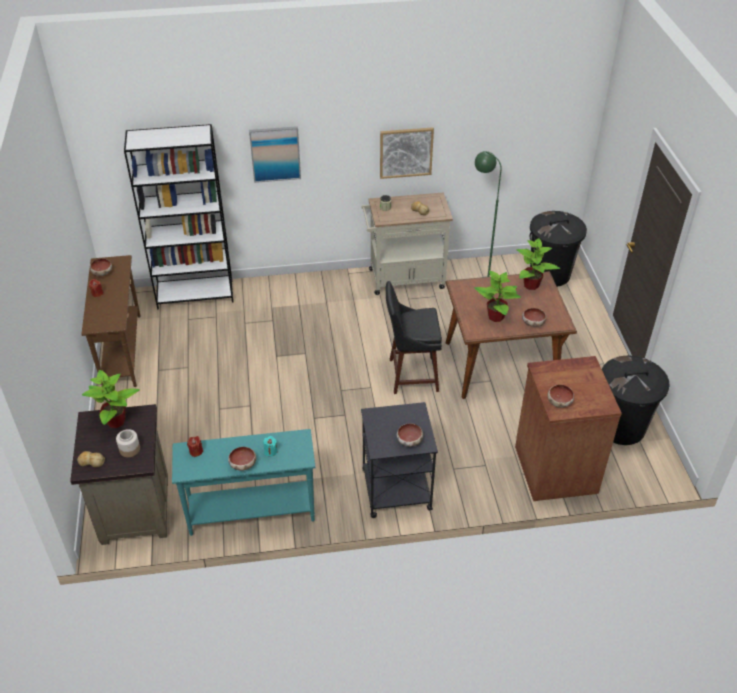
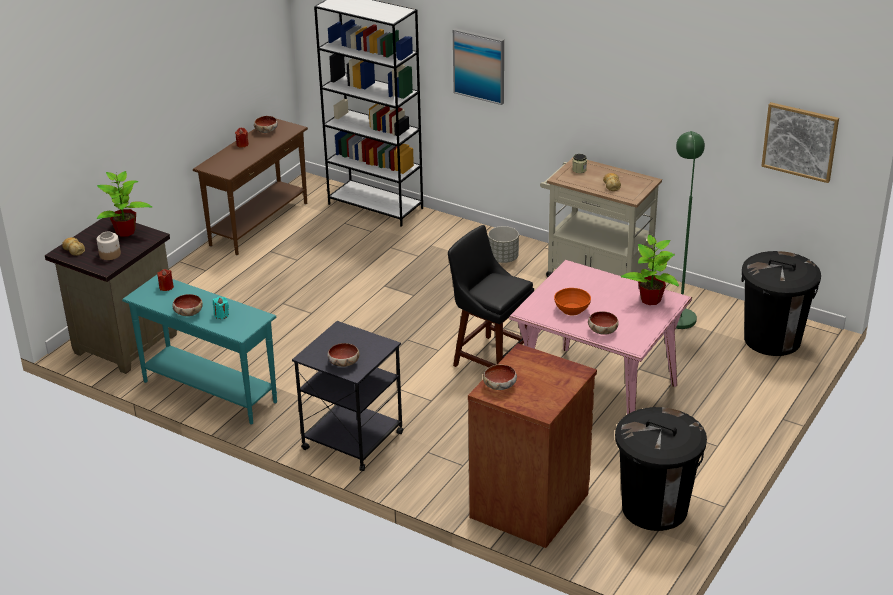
camera: 40 degrees right, 10 degrees down
picture [380,127,434,179] -> picture moved to [761,102,839,183]
brown dining table [446,271,577,399] -> pink dining table [509,260,692,414]
potted plant [474,271,521,322] -> orange bowl [554,288,591,315]
none -> grey planter [488,226,519,263]

